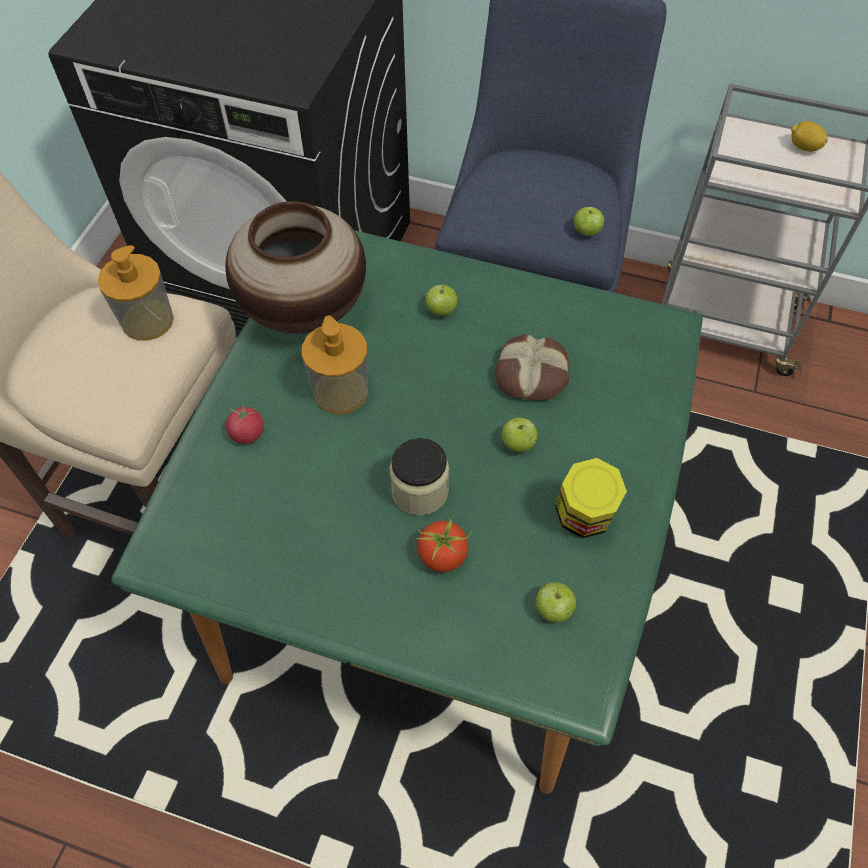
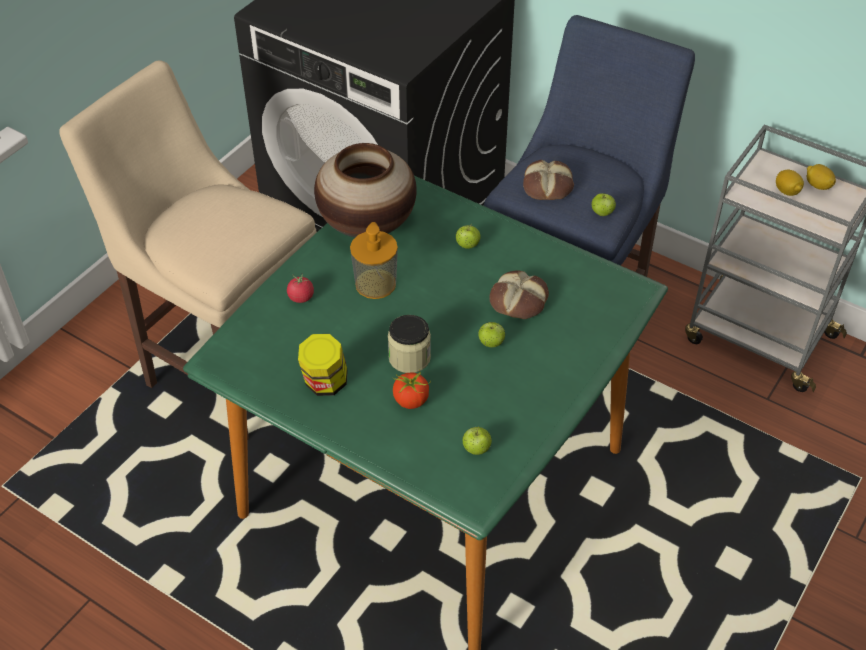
camera: 15 degrees right, 10 degrees down
soap dispenser [97,245,174,341] -> none
jar [555,458,627,538] -> jar moved to [298,334,348,396]
none -> bread [523,160,574,200]
none -> lemon [776,170,804,196]

